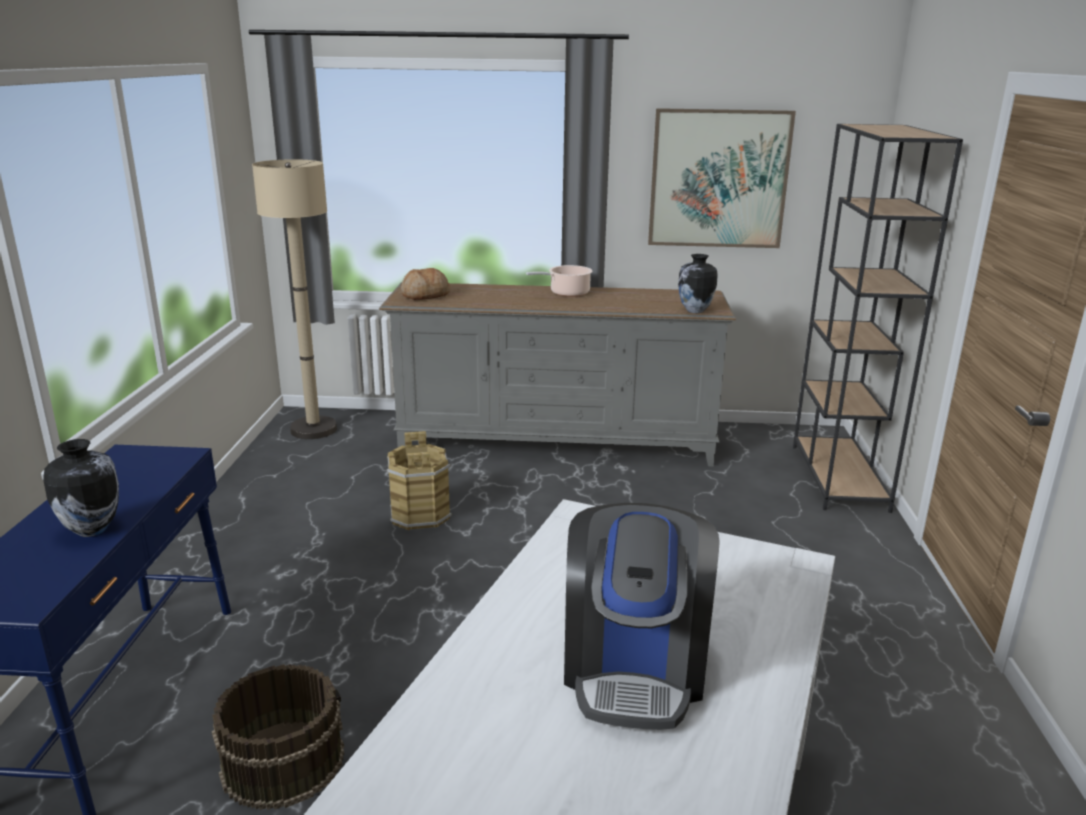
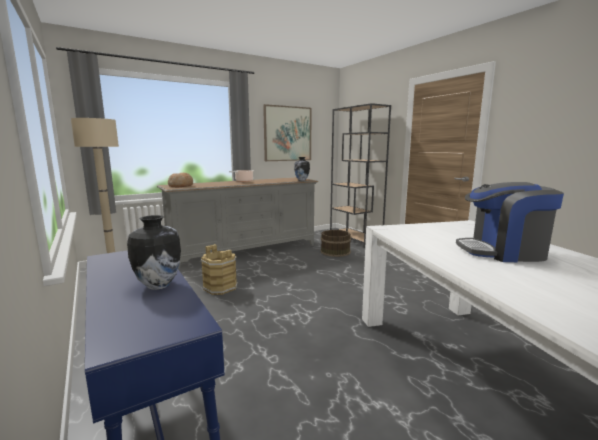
camera: 35 degrees left, 10 degrees down
brown bucket [212,664,344,810] -> brown bucket moved to [321,230,351,257]
coffee machine [564,503,720,730] -> coffee machine turned 120 degrees clockwise [456,182,564,262]

